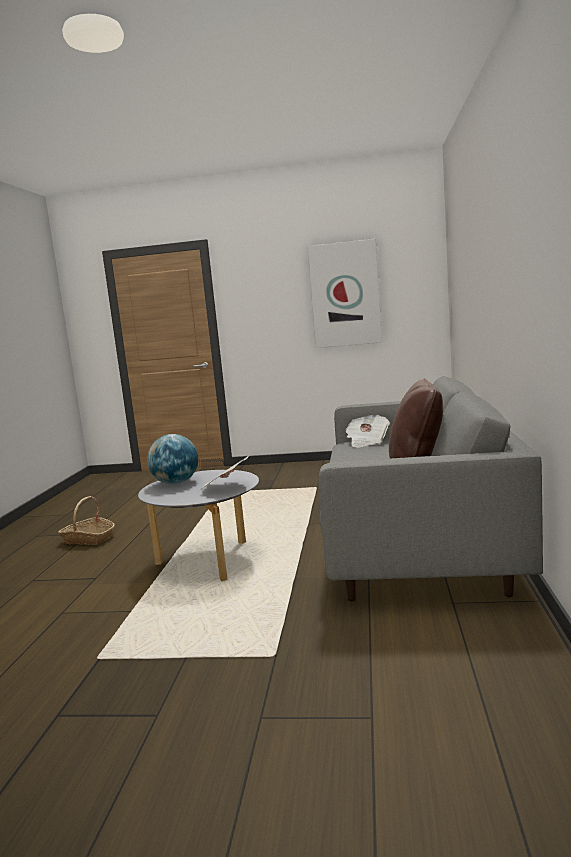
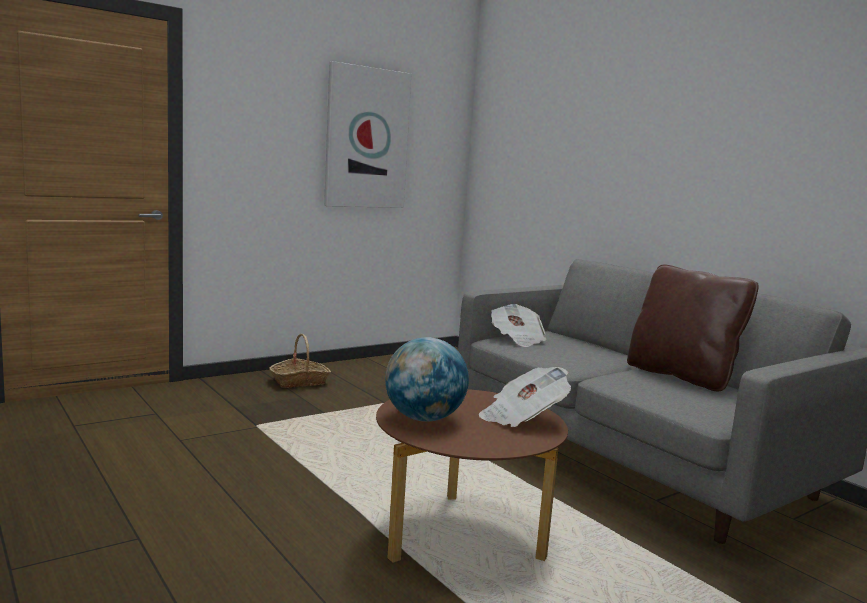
camera: 45 degrees left, 0 degrees up
basket [58,496,115,545] -> basket moved to [269,334,331,388]
grey coffee table [138,470,259,581] -> brown coffee table [376,389,568,563]

